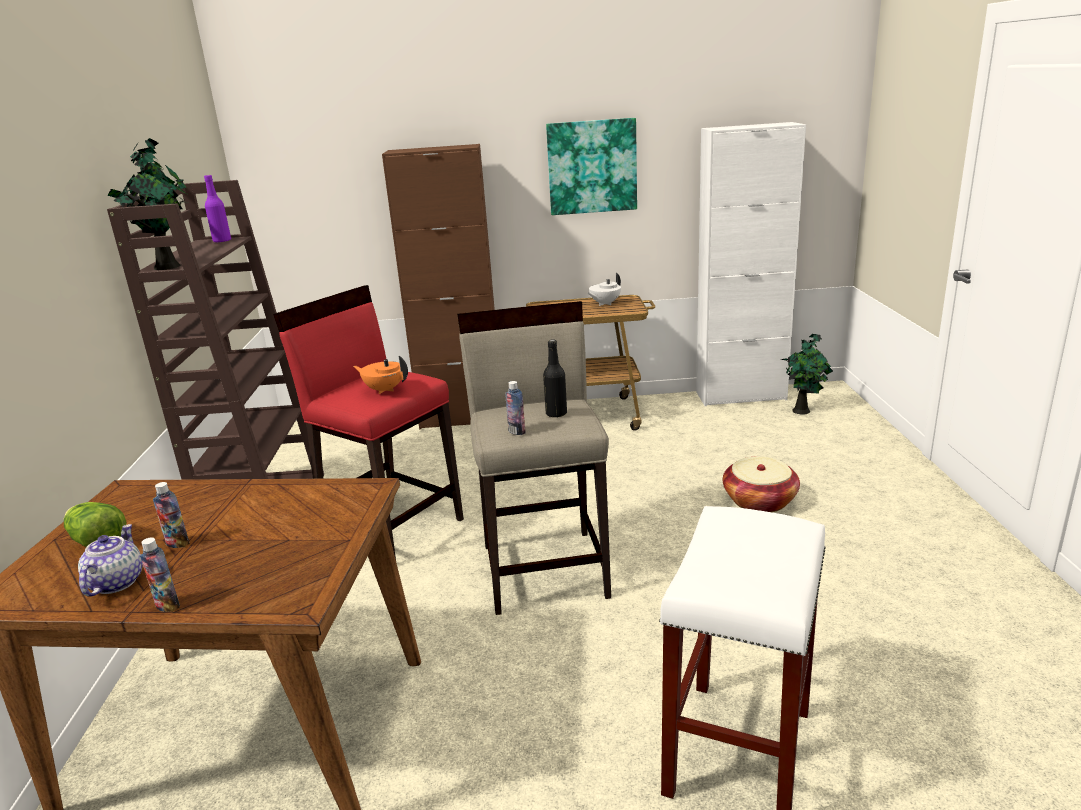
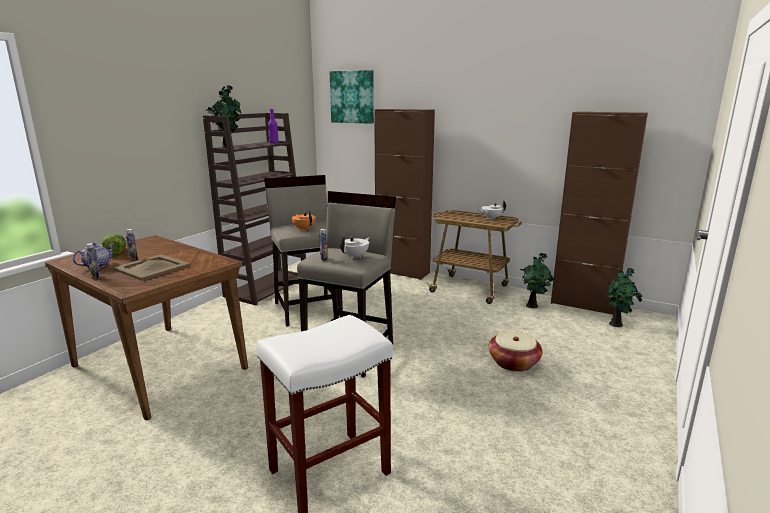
camera: 30 degrees right, 5 degrees down
red stool [273,285,464,559] -> beige stool [264,175,343,327]
black bottle [543,339,567,417] -> white teapot [340,236,369,259]
picture [546,118,637,215] -> picture moved to [330,70,374,124]
white cabinet [696,122,806,406] -> brown cabinet [551,112,648,315]
none -> beige tray [113,254,191,281]
none -> potted plant [519,253,555,308]

